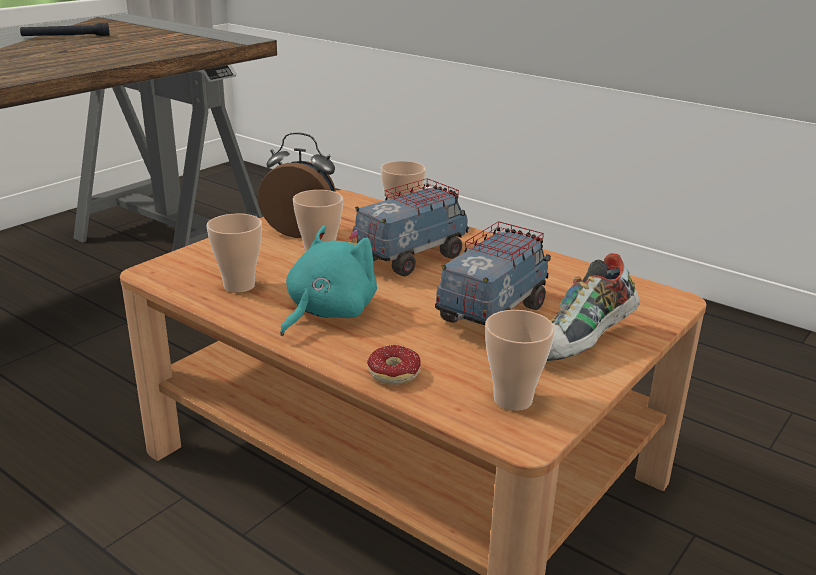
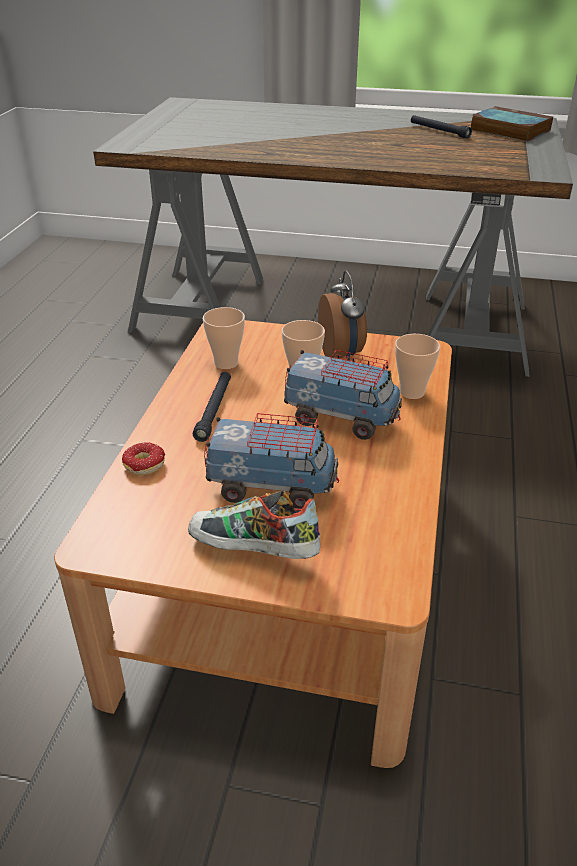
camera: 65 degrees right, 10 degrees up
turquoise plush toy [280,225,377,336] -> black flashlight [193,372,231,442]
cup [485,310,555,411] -> none
none -> book [471,106,553,142]

